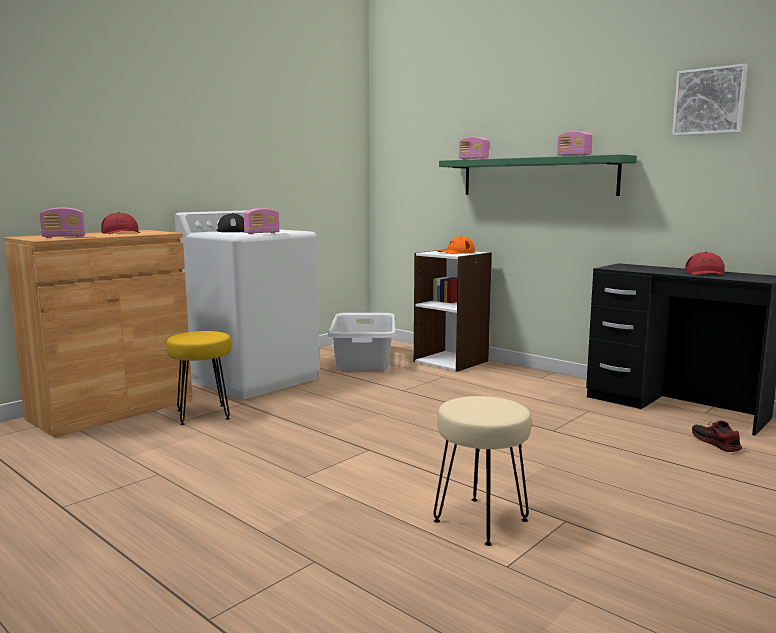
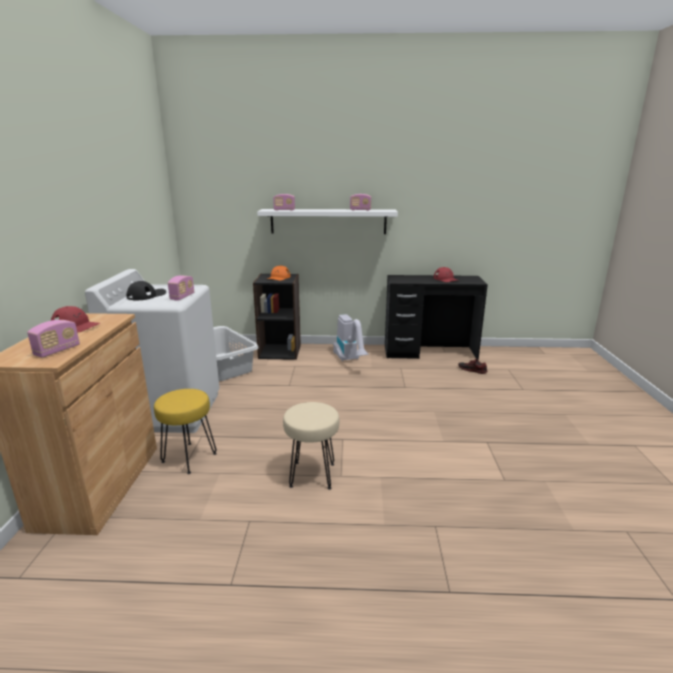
camera: 40 degrees left, 10 degrees up
white bookcase [414,249,492,372] -> black bookcase [253,273,301,360]
beige stool [433,396,531,546] -> beige stool moved to [283,402,339,490]
green shelf [439,154,637,196] -> white shelf [257,209,398,234]
picture [672,64,748,136] -> none
none -> vacuum cleaner [333,314,369,361]

